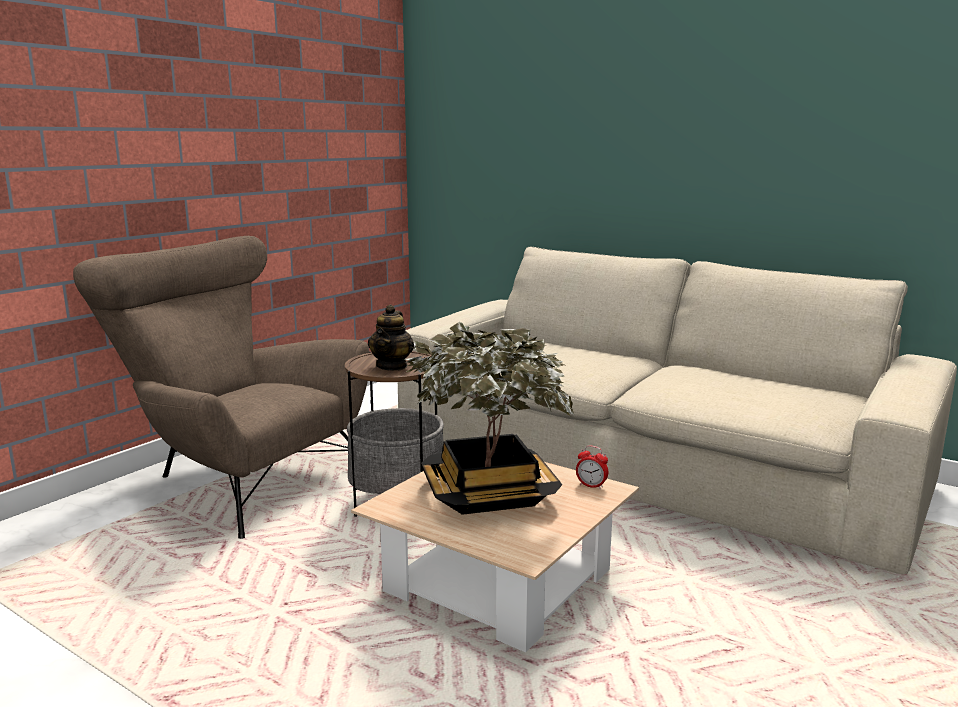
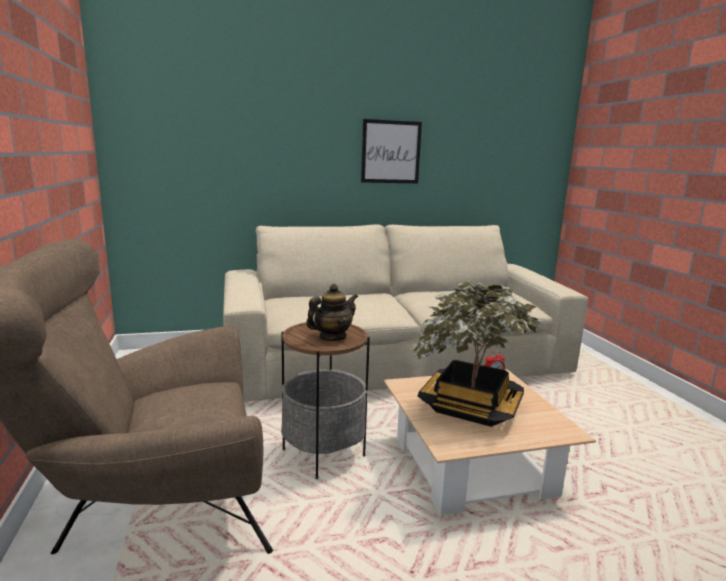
camera: 50 degrees left, 0 degrees up
teapot [368,305,414,371] -> teapot turned 90 degrees counterclockwise [306,284,358,341]
none -> picture [361,119,422,184]

